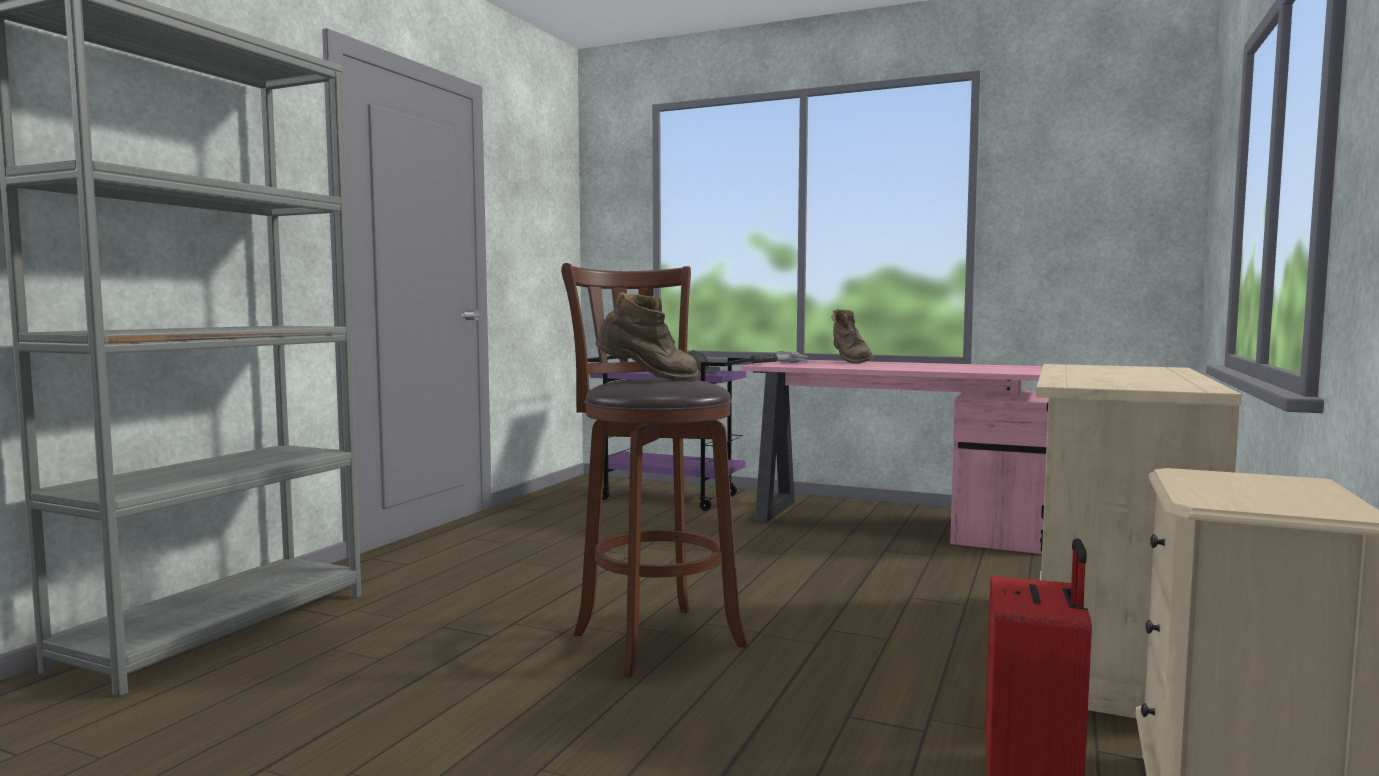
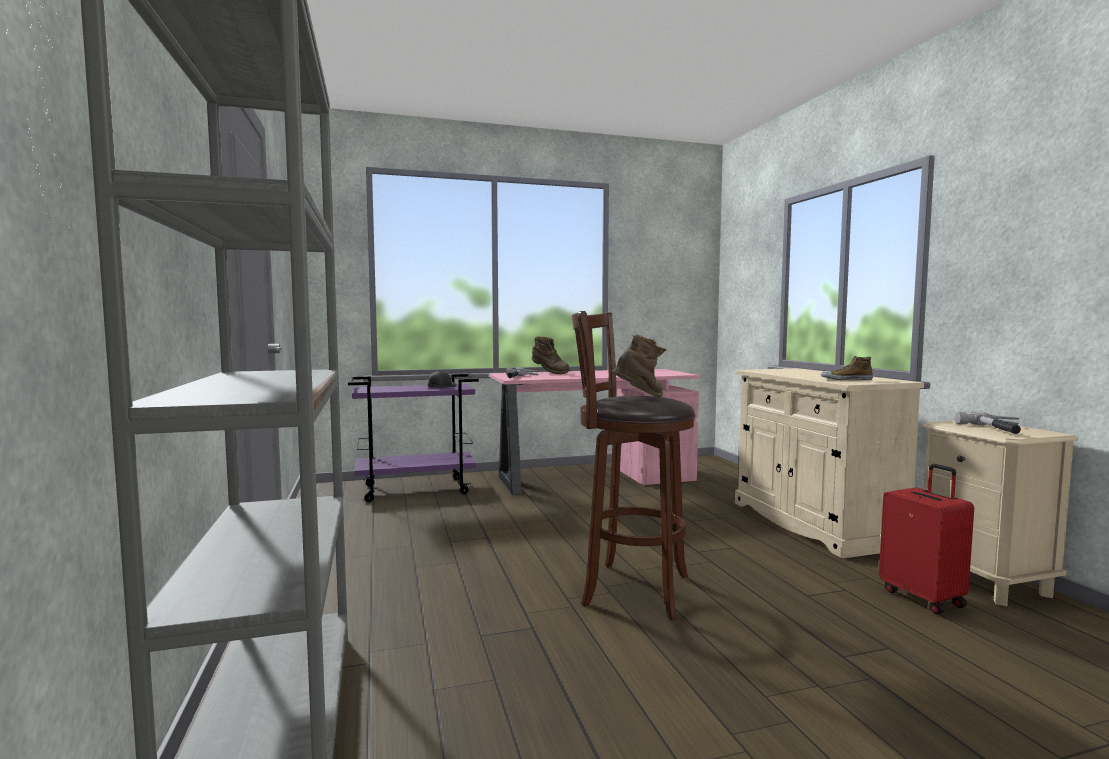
camera: 40 degrees left, 0 degrees up
none -> shoe [821,356,873,380]
none -> hammer [955,411,1021,434]

